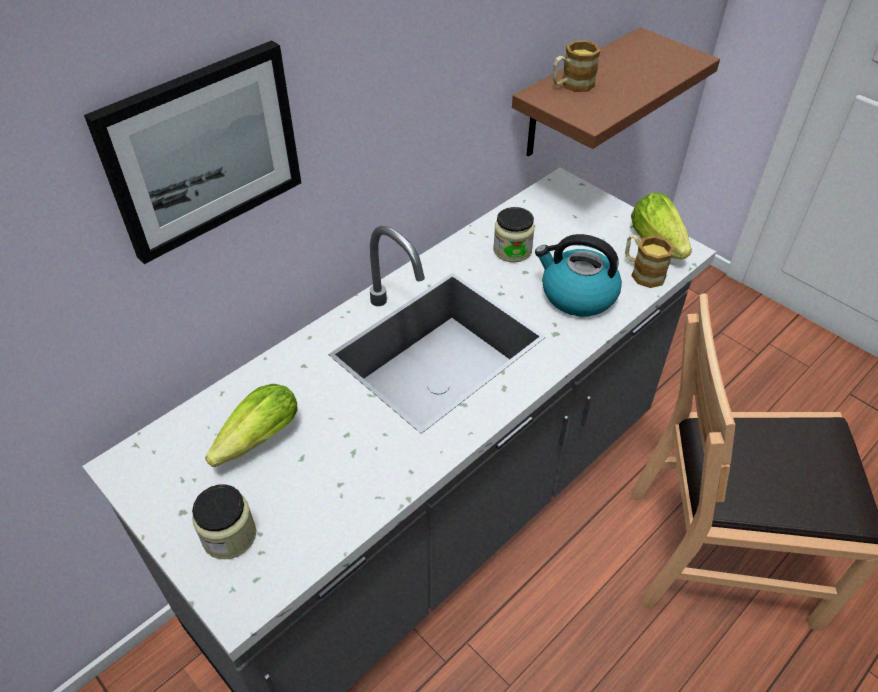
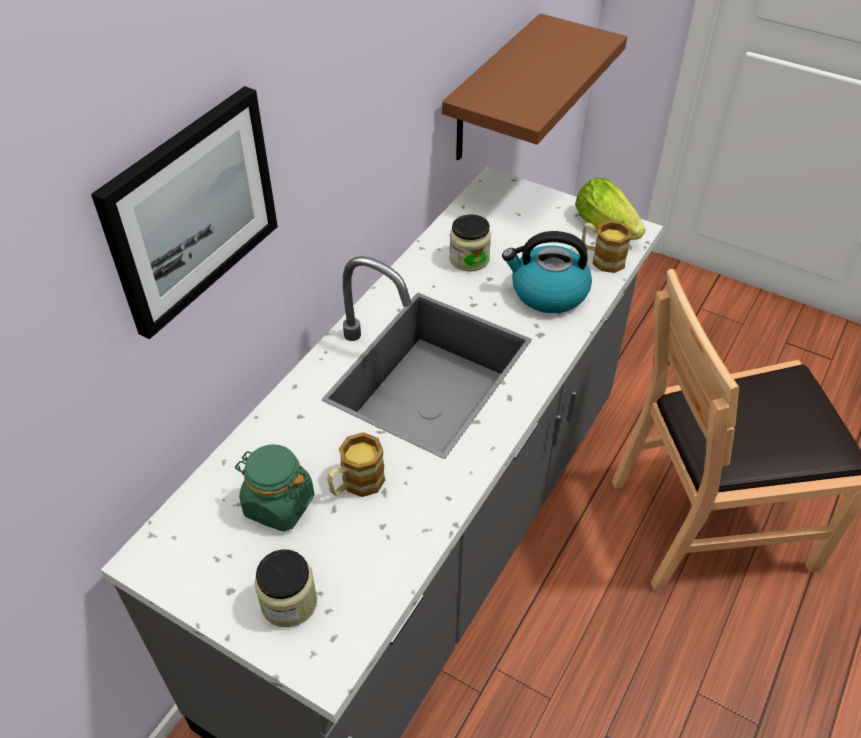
camera: 15 degrees left, 0 degrees up
lettuce [205,384,298,467] -> green jar [235,444,314,532]
mug [553,40,601,92] -> mug moved to [327,432,385,497]

